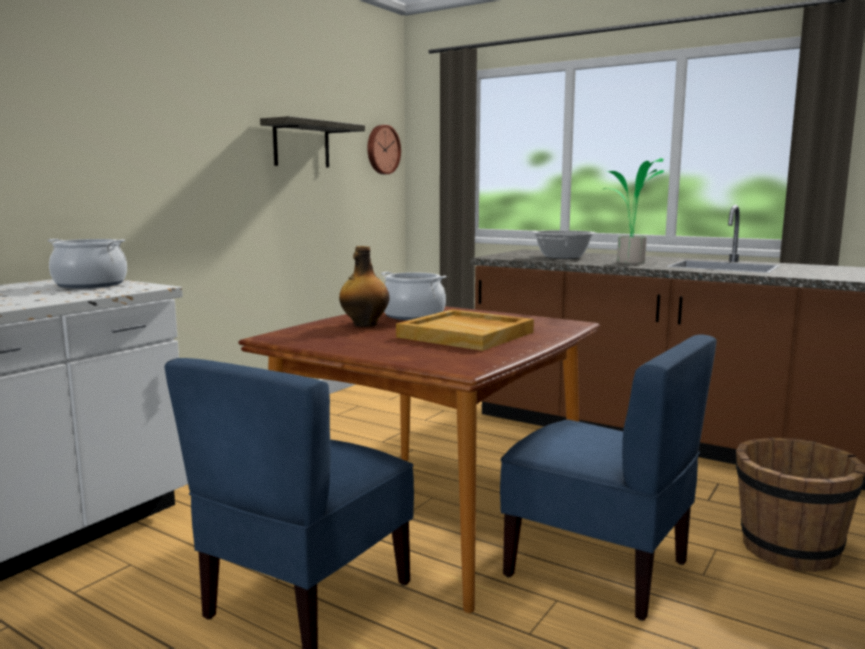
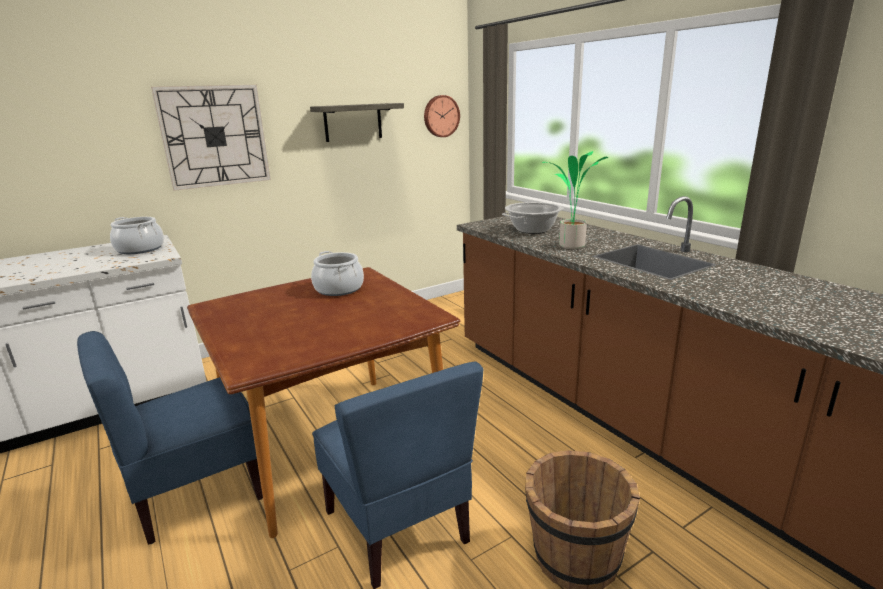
camera: 25 degrees right, 10 degrees up
bottle [339,246,389,327] -> none
beige tray [396,309,534,351] -> none
none -> wall clock [151,85,271,191]

